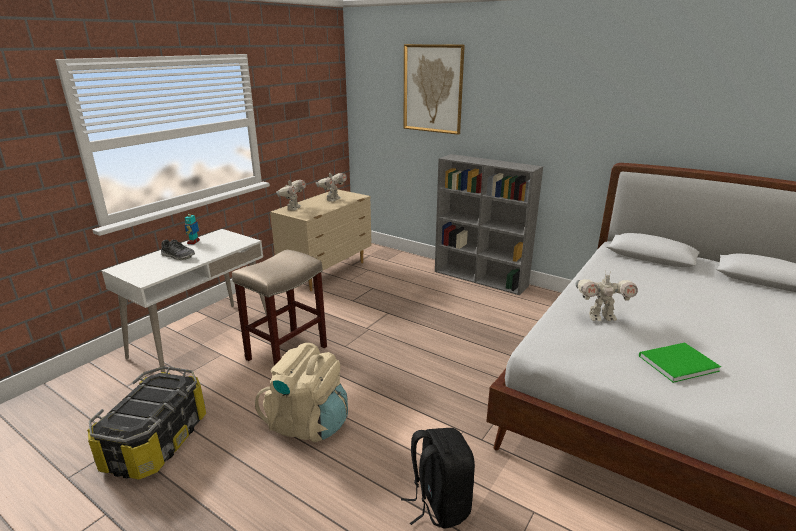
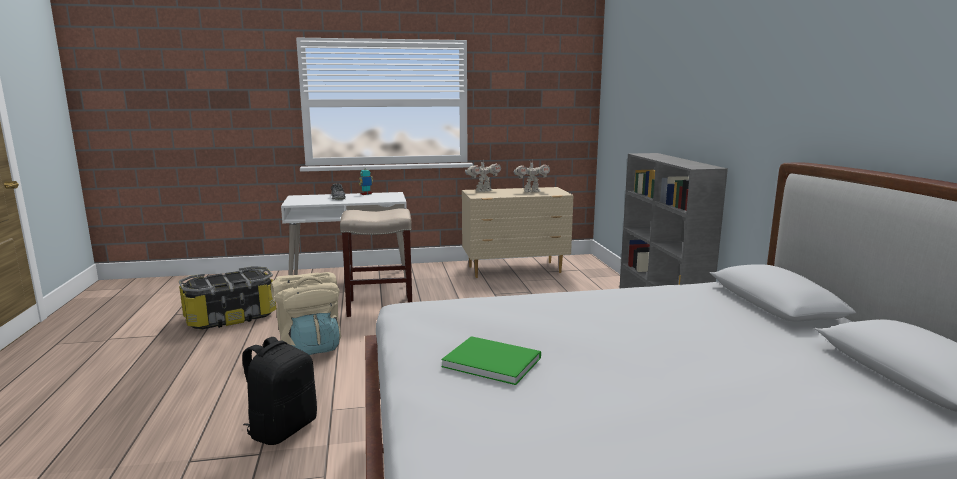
camera: 45 degrees right, 10 degrees down
picture [404,44,465,135] -> none
toy robot [576,270,638,321] -> none

